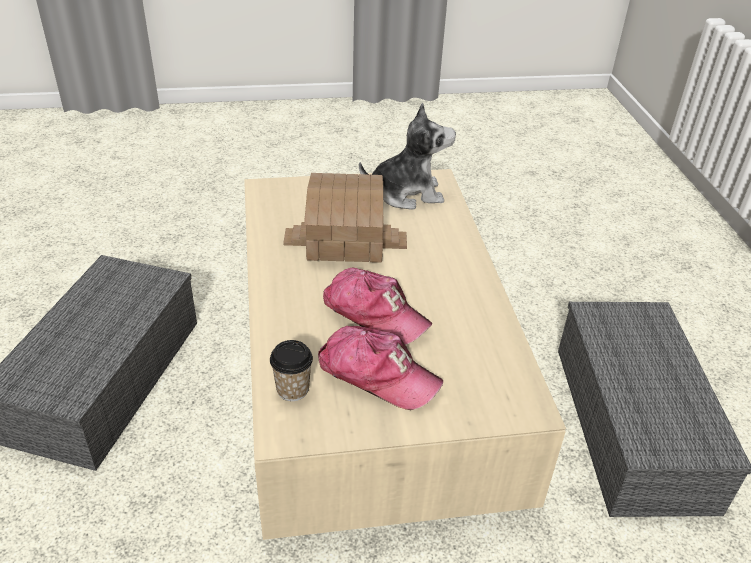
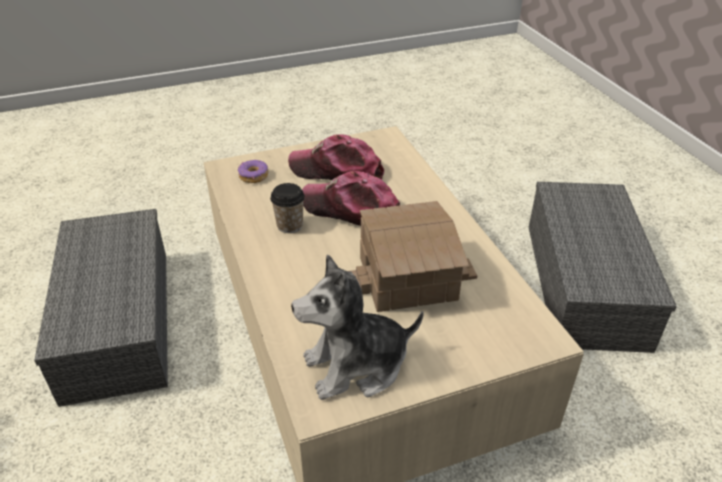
camera: 170 degrees right, 0 degrees up
cup [270,340,313,401] -> cup moved to [270,183,305,233]
none -> donut [238,160,268,183]

